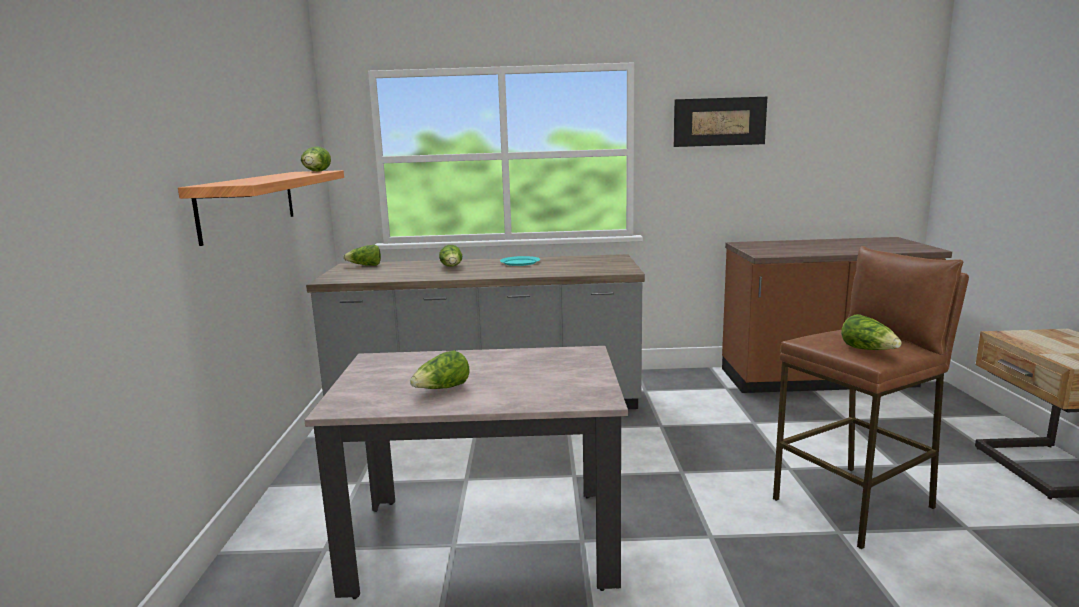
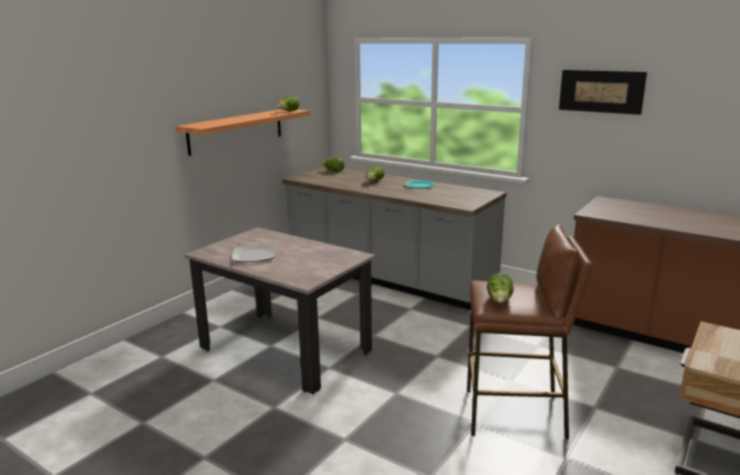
camera: 35 degrees right, 5 degrees up
lettuce [410,350,469,389] -> plate [232,245,276,262]

